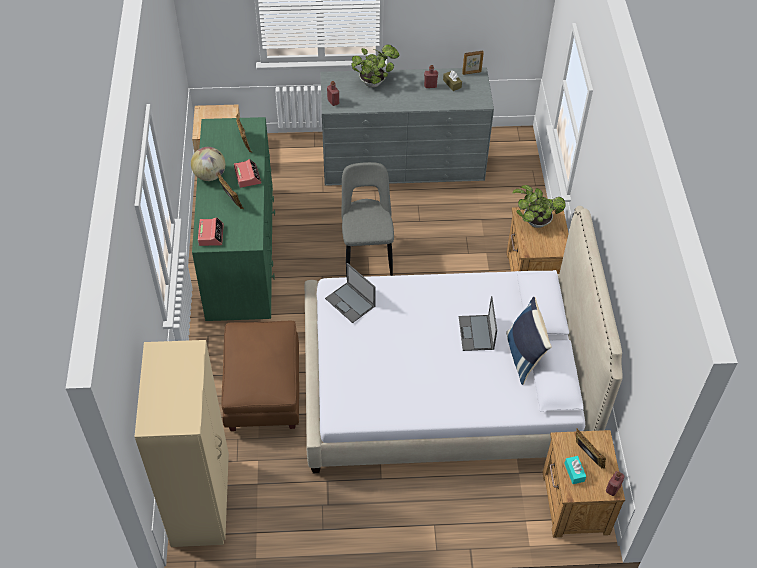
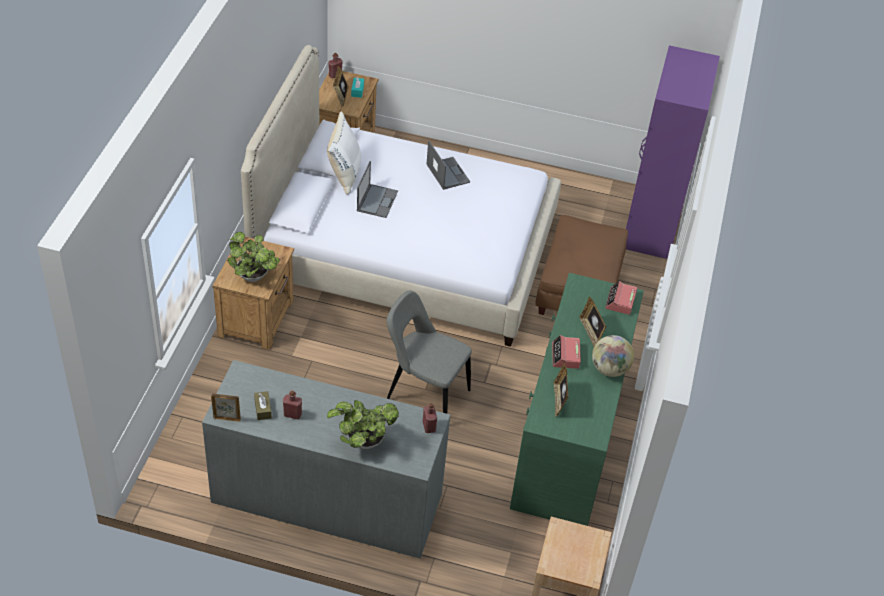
camera: 165 degrees left, 5 degrees down
beige wardrobe [134,340,229,547] -> purple wardrobe [626,45,720,259]
laptop [325,263,376,323] -> laptop moved to [426,141,470,190]
grey chair [341,162,394,277] -> grey chair turned 105 degrees clockwise [387,291,472,414]
blue pillow [506,297,552,385] -> white pillow [327,112,361,195]

